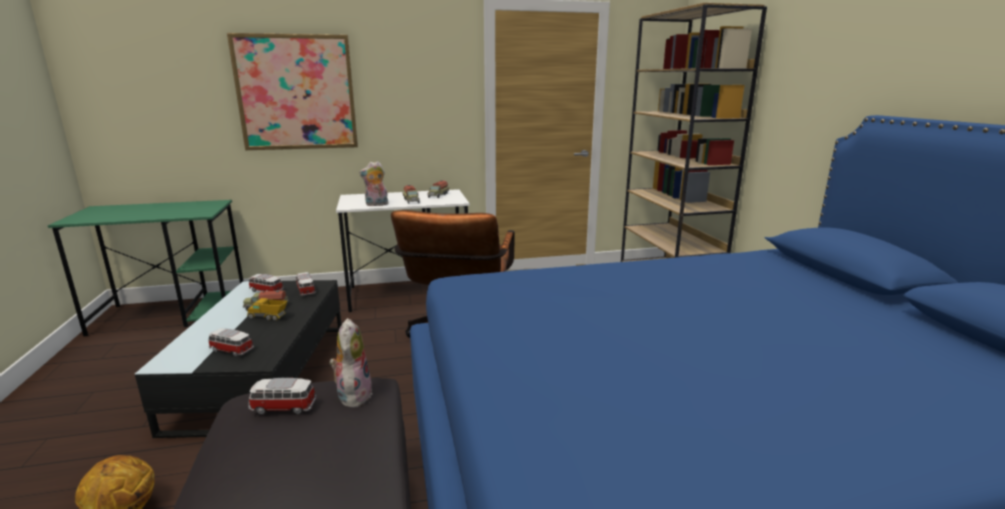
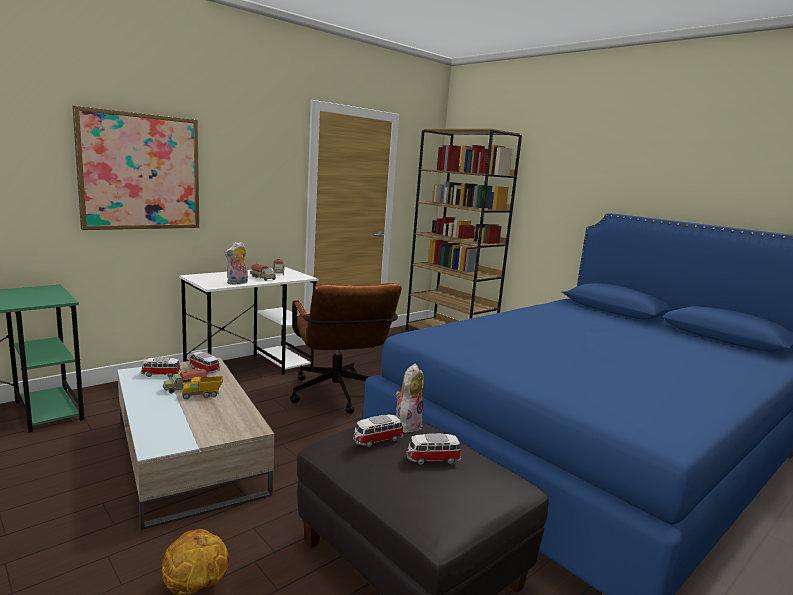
camera: 30 degrees left, 5 degrees down
black coffee table [135,280,342,438] -> beige coffee table [117,358,274,530]
toy car [209,328,254,357] -> toy car moved to [406,433,461,465]
plush toy [329,318,372,408] -> plush toy turned 60 degrees clockwise [396,364,424,433]

